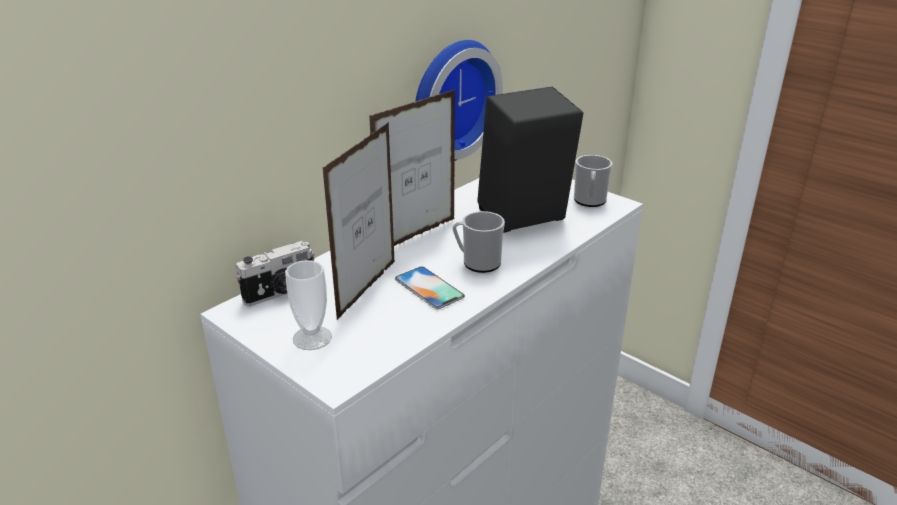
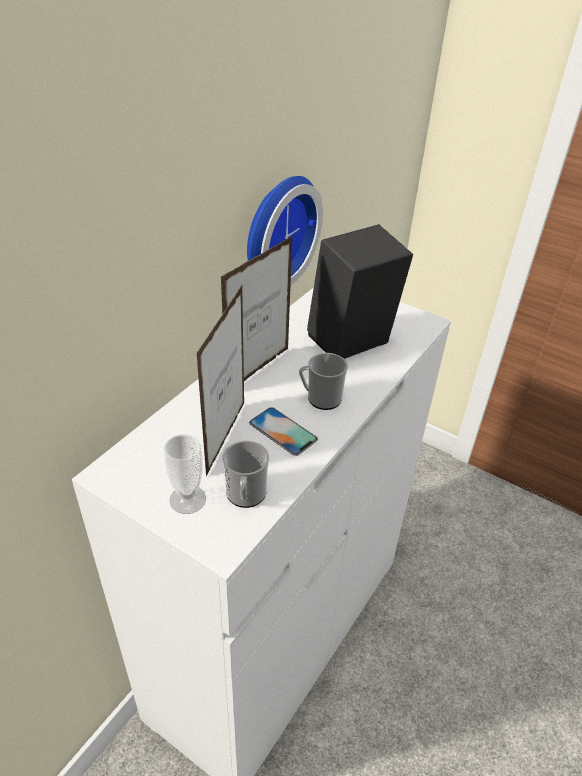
camera: 10 degrees left, 10 degrees up
camera [236,241,314,306] -> none
mug [574,155,613,207] -> mug moved to [222,441,269,508]

